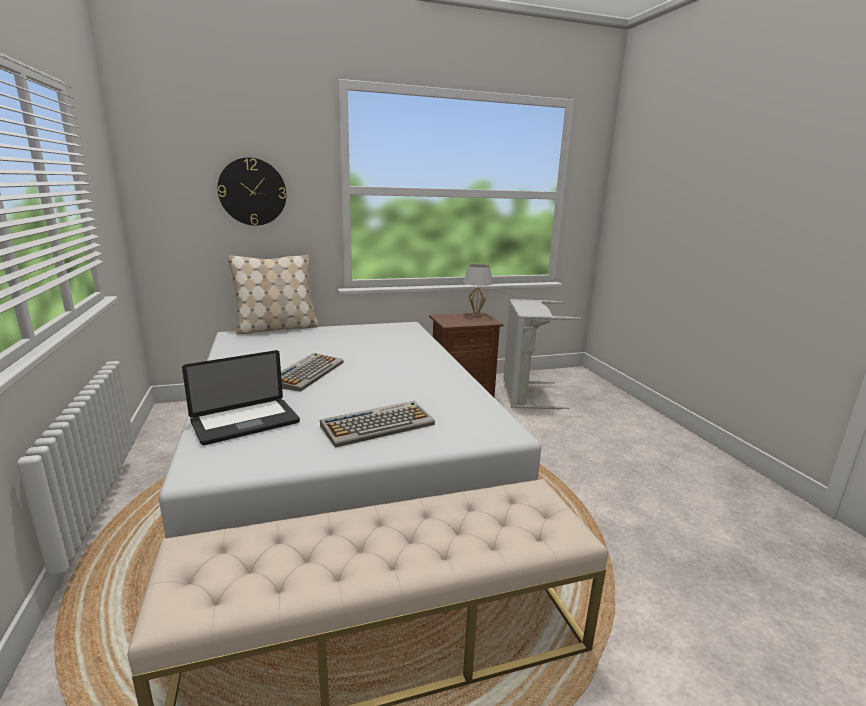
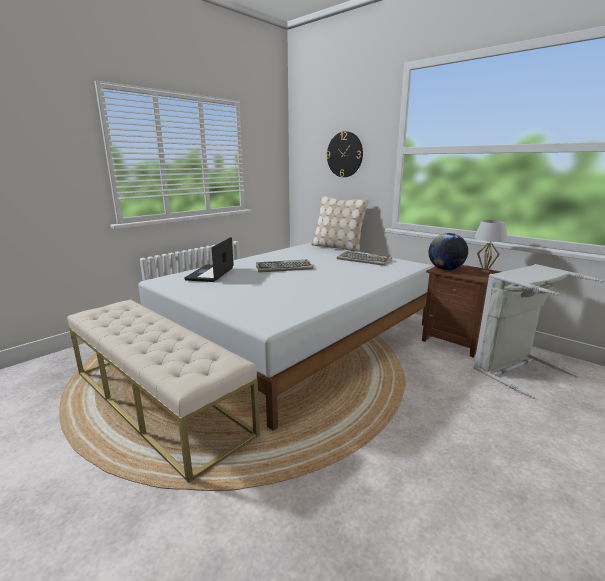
camera: 60 degrees right, 0 degrees up
laptop [182,350,300,445] -> laptop turned 75 degrees clockwise [184,237,234,282]
keyboard [320,401,435,448] -> keyboard moved to [337,251,392,266]
none -> globe [429,233,468,270]

